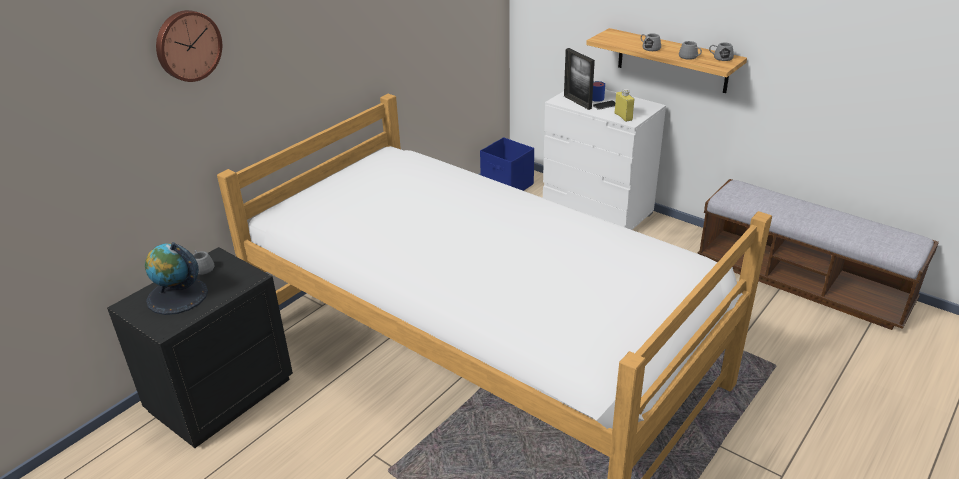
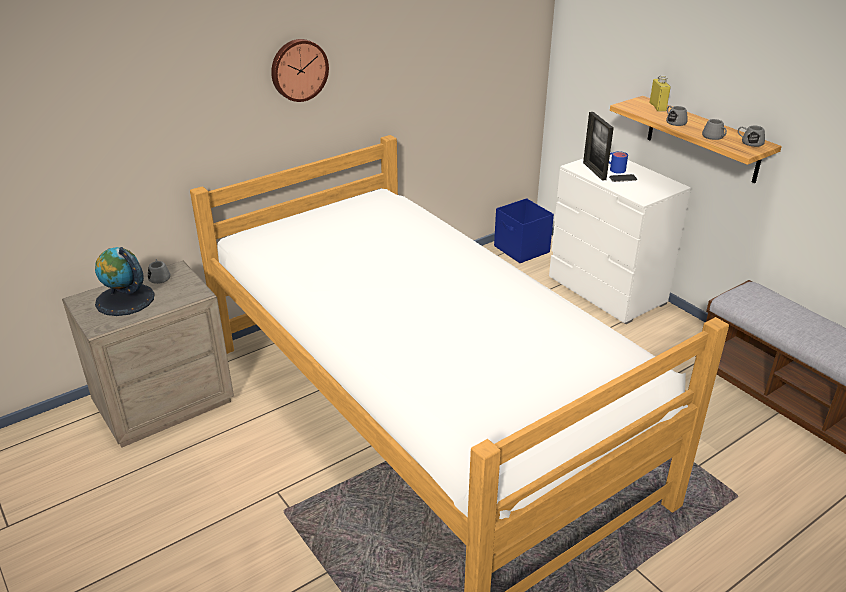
camera: 15 degrees right, 0 degrees up
black nightstand [107,247,293,448] -> beige nightstand [62,260,234,447]
wall clock [156,10,222,82] -> wall clock moved to [271,39,329,102]
yellow bottle [615,89,634,122] -> yellow bottle moved to [650,75,671,112]

